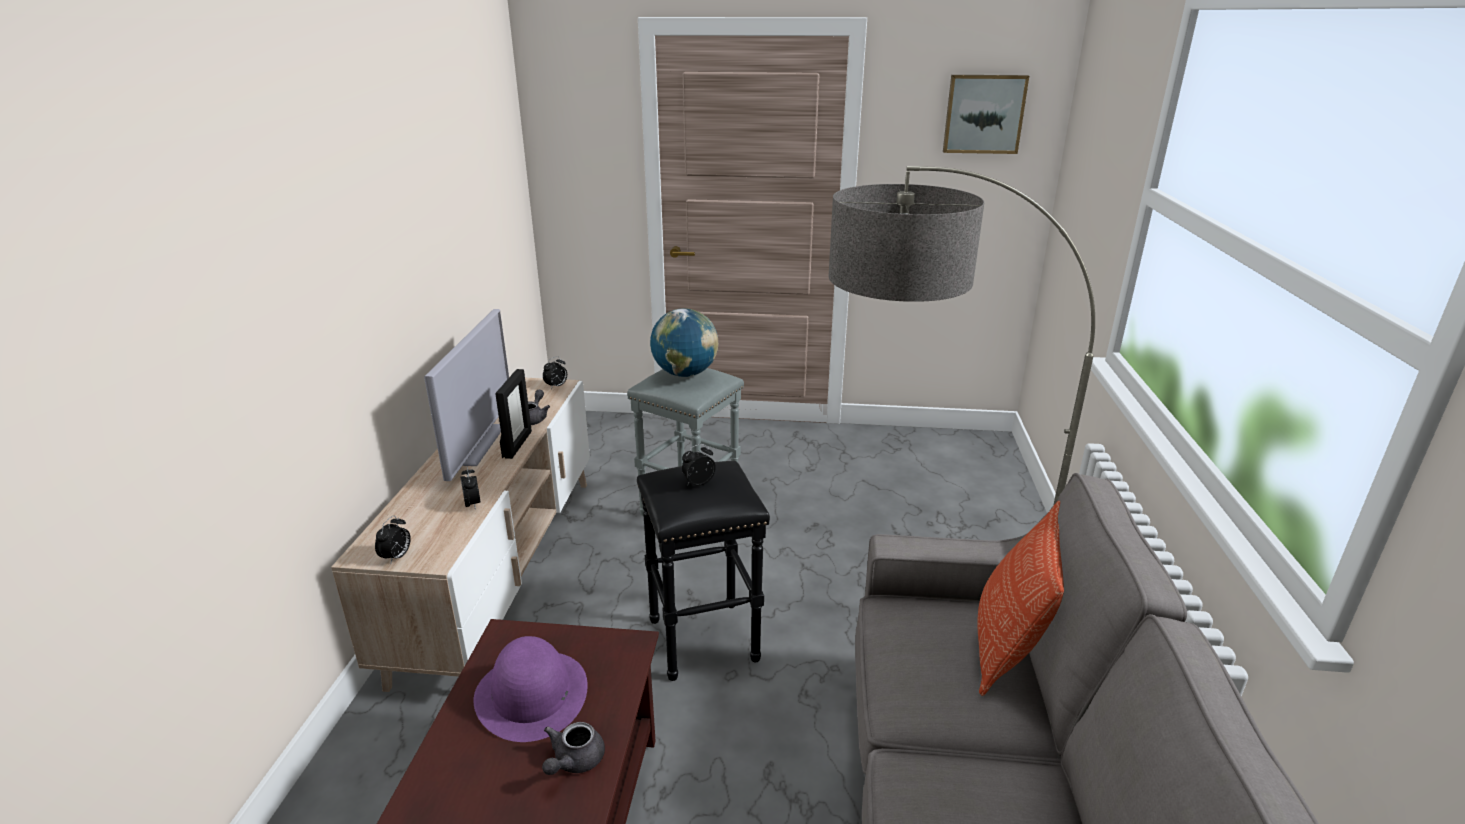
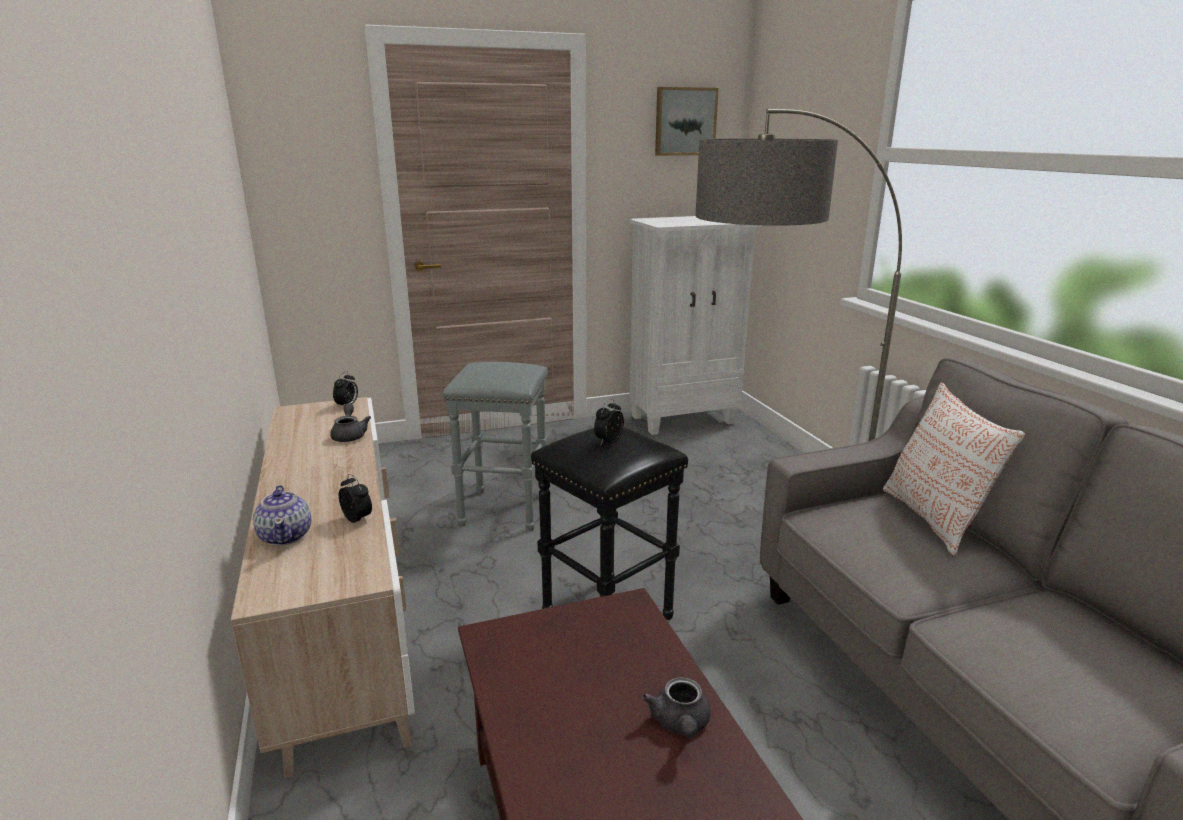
camera: 25 degrees left, 5 degrees down
alarm clock [375,516,411,563] -> none
television [424,309,509,481] -> none
purple hat [473,636,588,742] -> none
picture frame [495,369,532,459] -> none
globe [650,308,719,377] -> none
orange pillow [977,501,1064,696] -> white pillow [883,382,1025,556]
none -> teapot [253,485,311,546]
none -> white cabinet [629,216,763,435]

